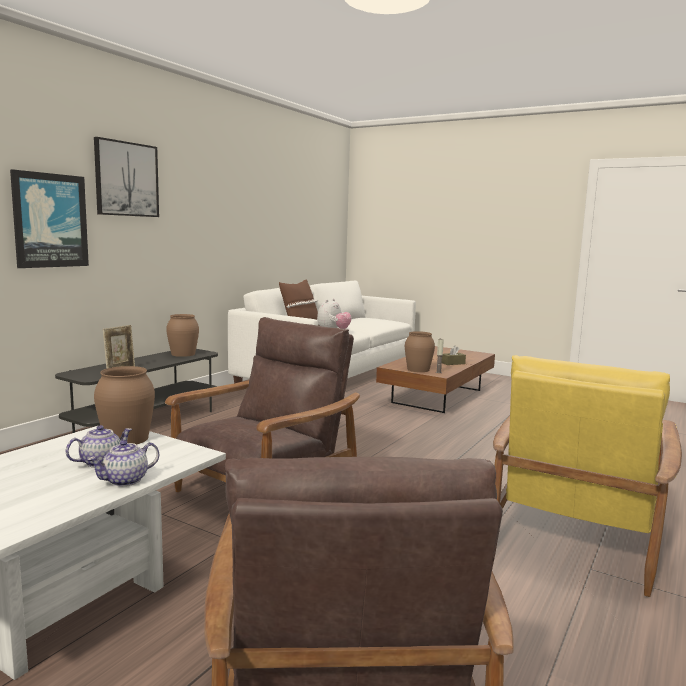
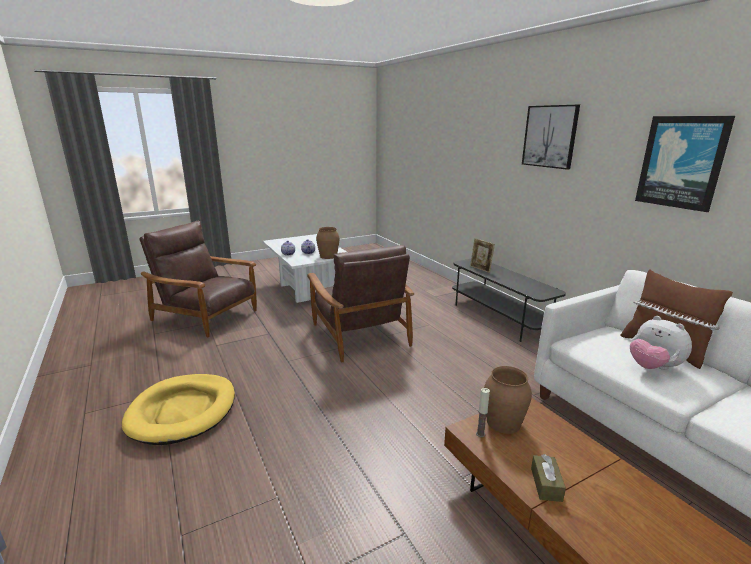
camera: 120 degrees right, 10 degrees up
picture [10,169,89,268] -> picture moved to [635,116,735,212]
brown vase [166,314,199,357] -> none
yellow armchair [493,355,682,597] -> yellow dog bed [122,374,235,445]

